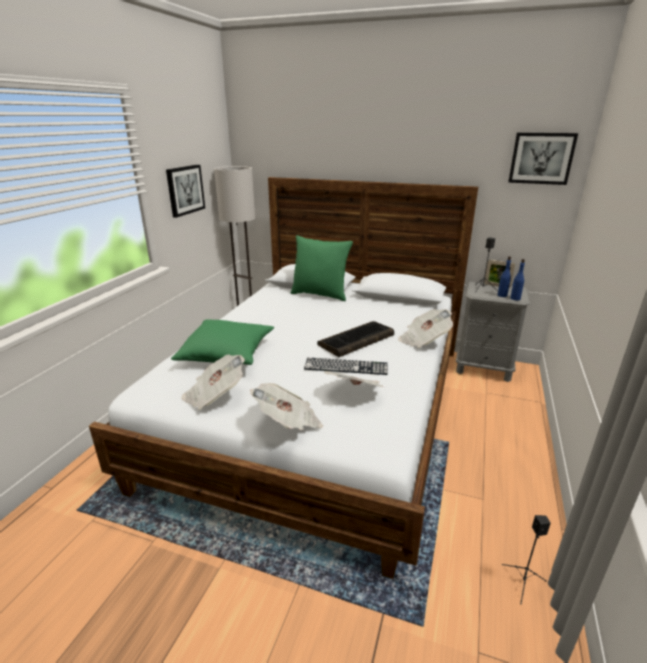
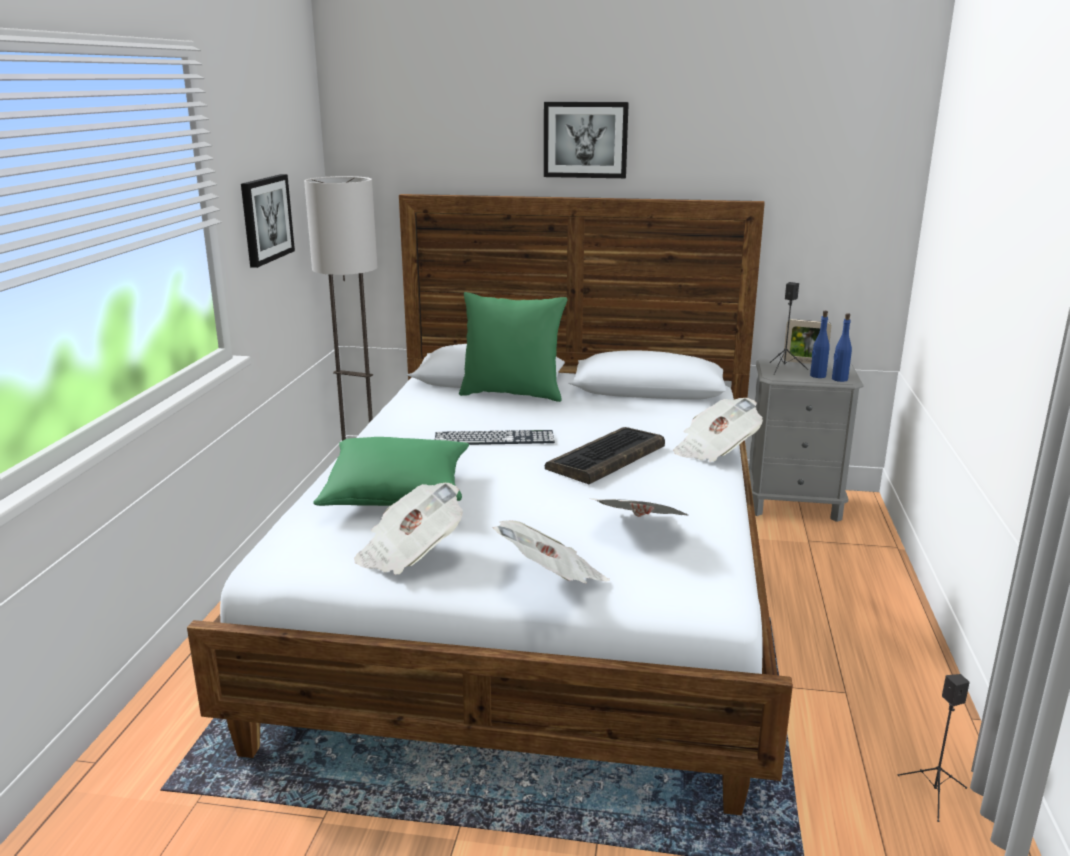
camera: 10 degrees left, 5 degrees down
keyboard [304,358,388,375] -> keyboard moved to [435,430,555,445]
picture [508,133,578,185] -> picture moved to [544,102,629,178]

